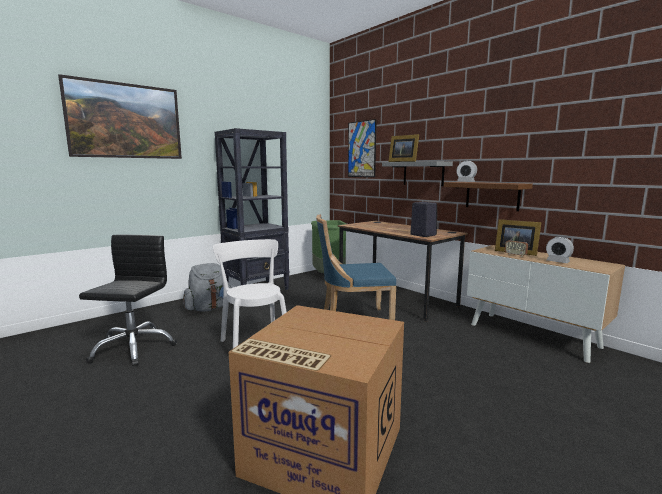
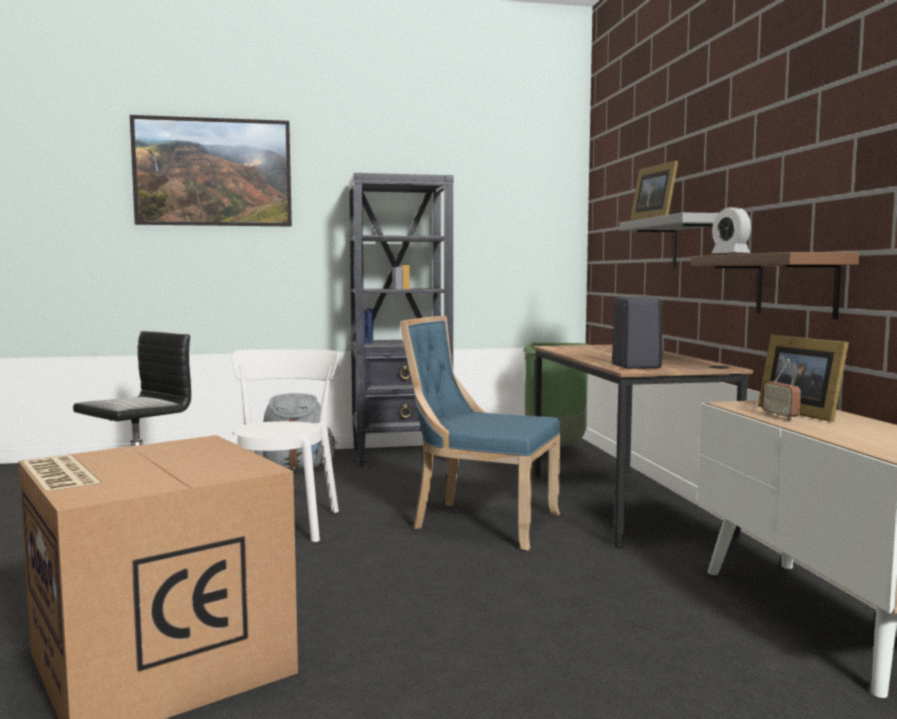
camera: 30 degrees right, 5 degrees down
picture [348,119,377,177] -> none
alarm clock [546,236,574,263] -> none

